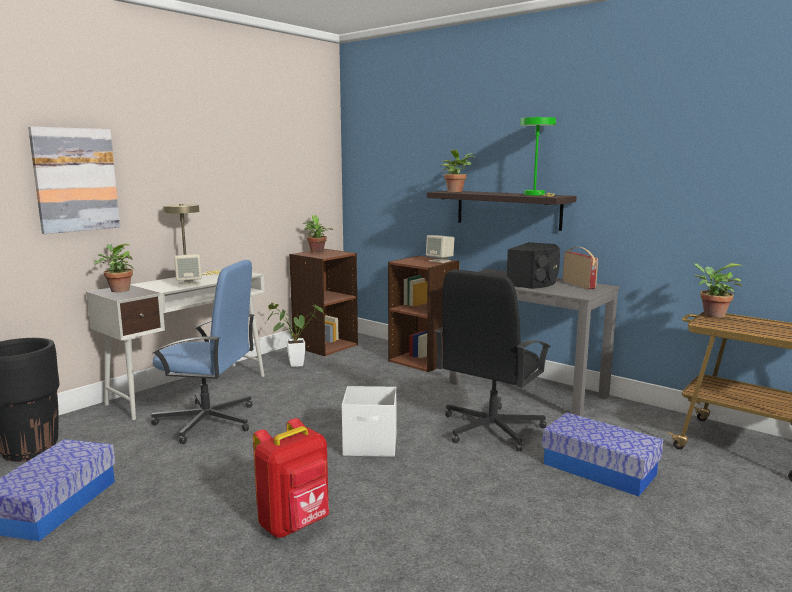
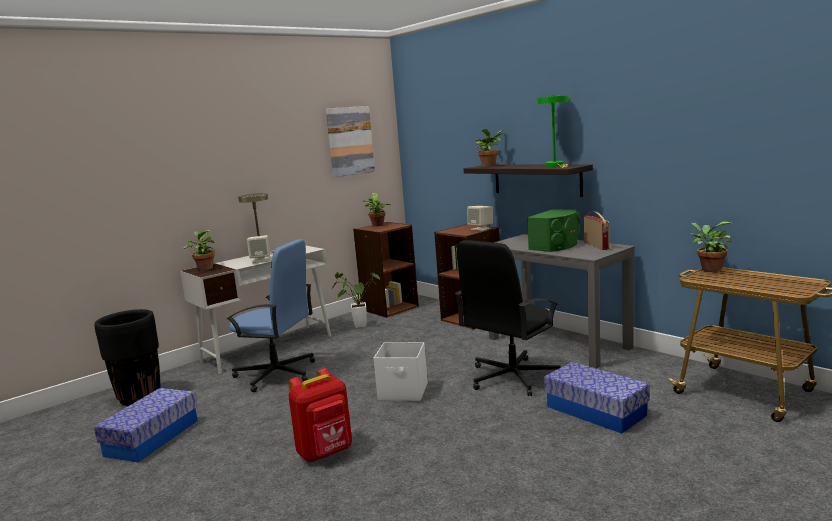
camera: 10 degrees right, 0 degrees up
picture [28,127,120,234] -> picture moved to [326,106,375,177]
black speaker [507,242,560,289] -> green speaker [527,209,580,252]

